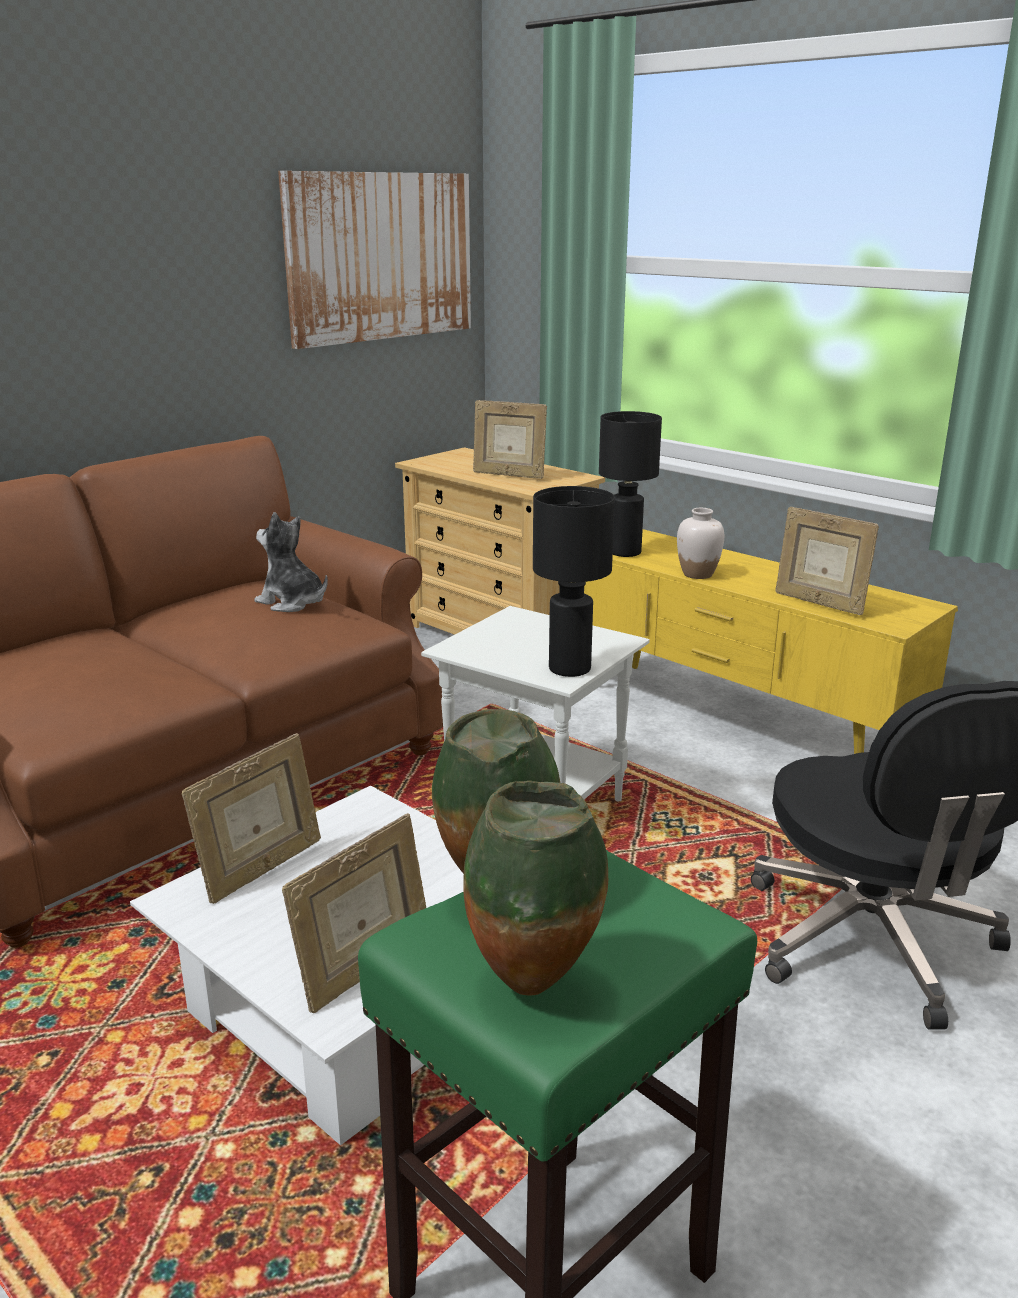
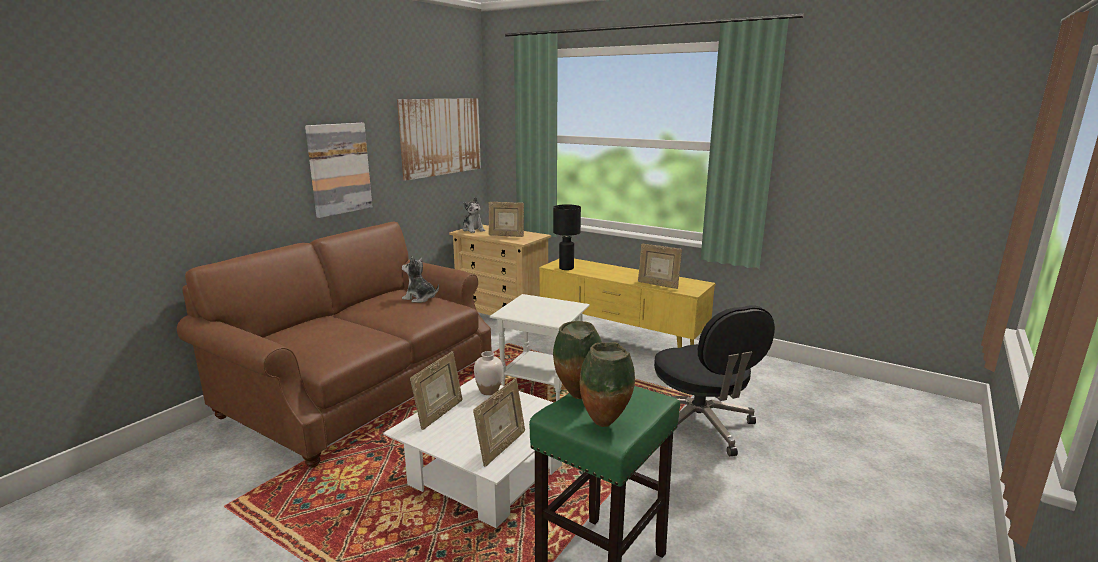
camera: 10 degrees left, 5 degrees down
black table lamp [533,486,615,677] -> none
white vase [677,508,724,579] -> white vase moved to [474,351,503,395]
none -> picture [305,123,372,218]
none -> plush toy [463,197,485,233]

